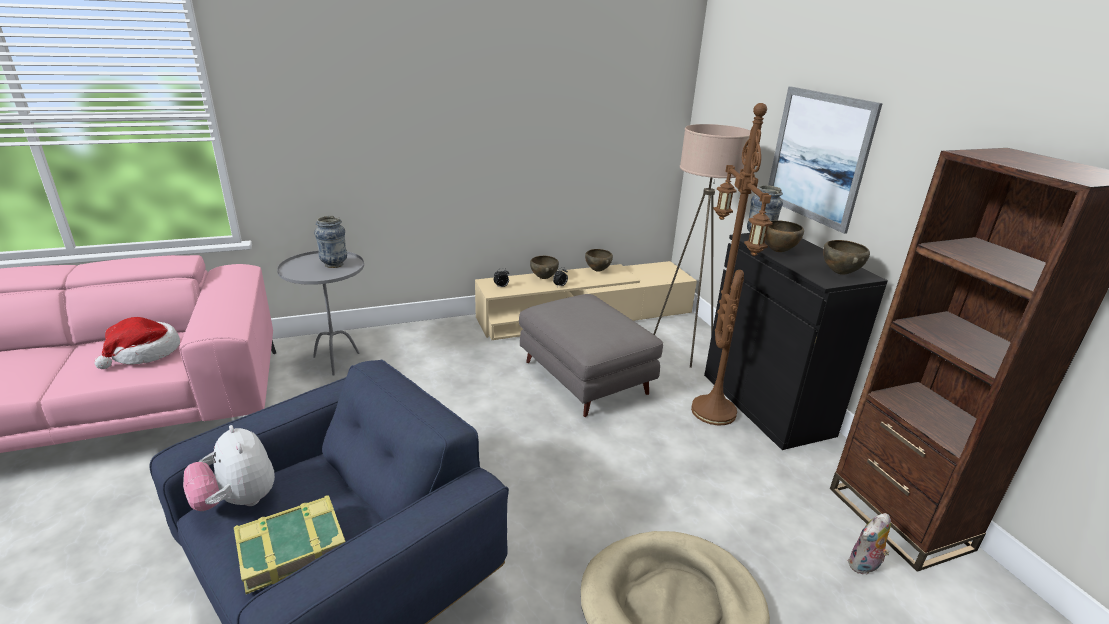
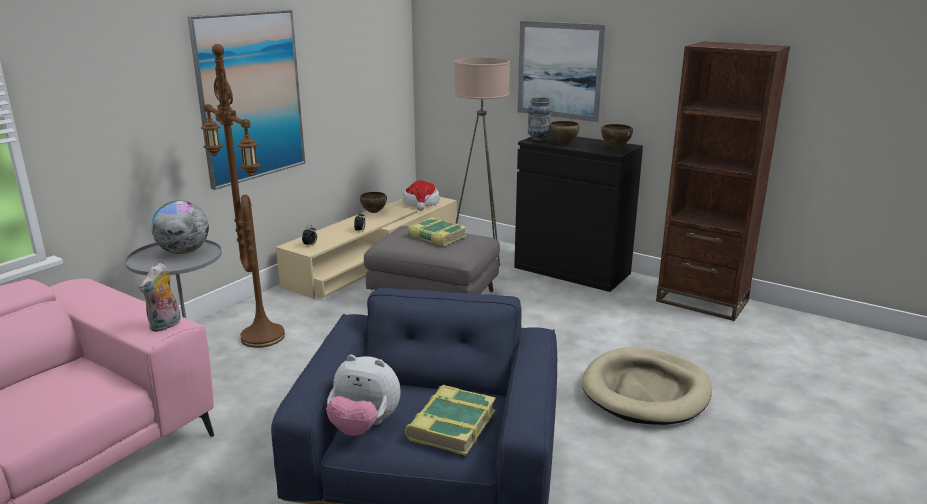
camera: 35 degrees left, 5 degrees down
hat [94,317,180,369] -> hat moved to [403,180,439,211]
vase [314,216,347,268] -> globe [151,200,209,254]
brown bowl [530,256,559,279] -> none
brown floor lamp [691,103,773,425] -> brown floor lamp moved to [201,44,285,348]
plush toy [847,513,891,575] -> plush toy moved to [139,263,181,332]
none -> picture [187,10,305,190]
none -> book [407,217,467,246]

